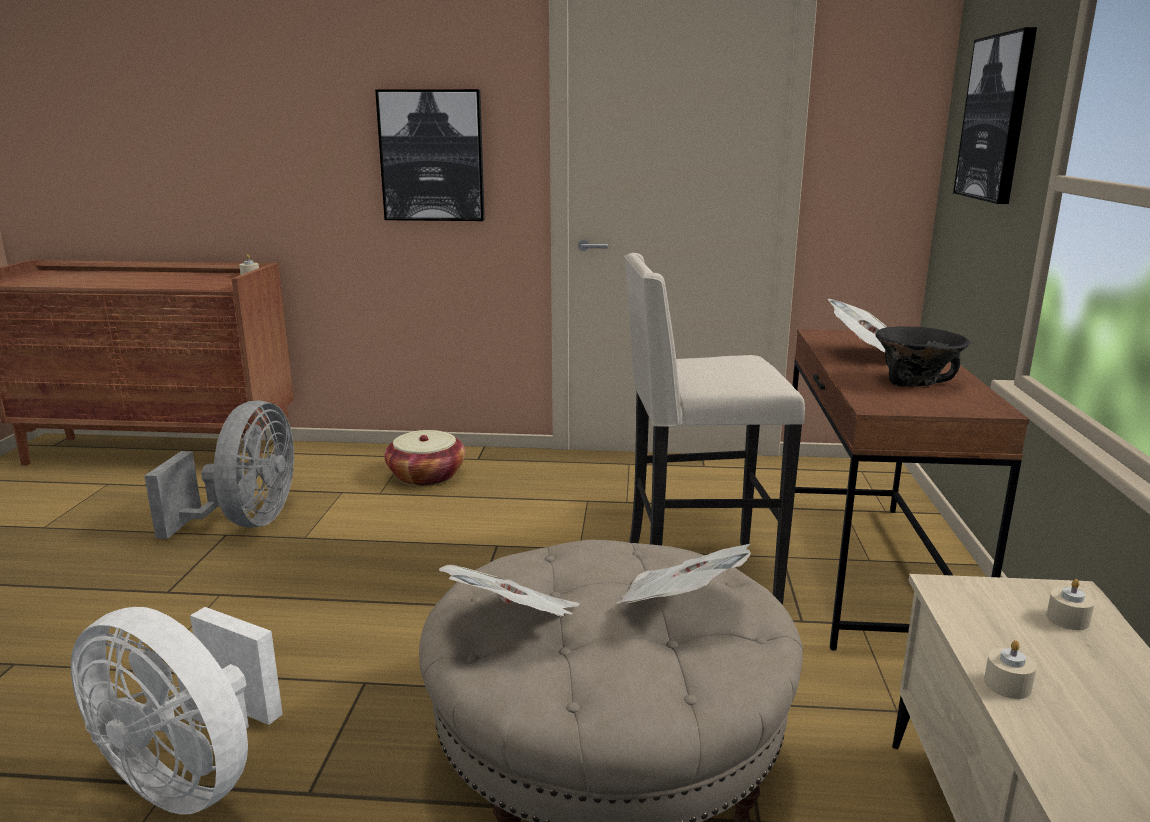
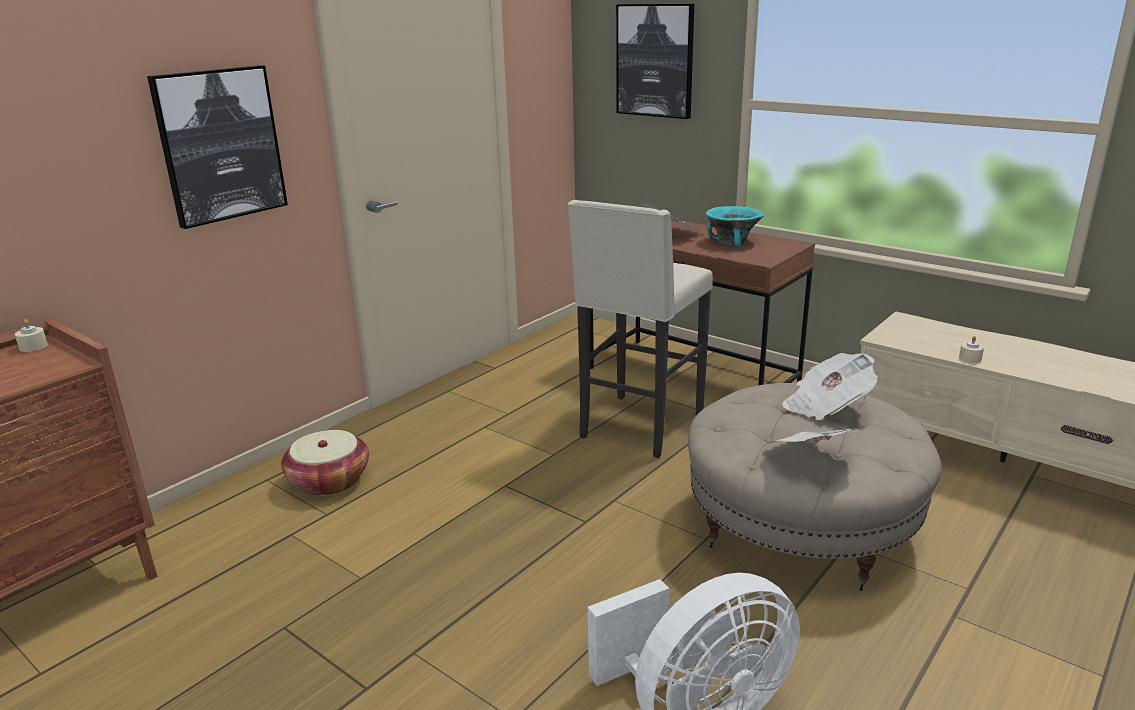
camera: 55 degrees left, 5 degrees up
grey fan [144,400,294,539] -> none
black bowl [876,326,971,387] -> turquoise bowl [706,206,764,247]
beige candle [1046,579,1095,630] -> none

